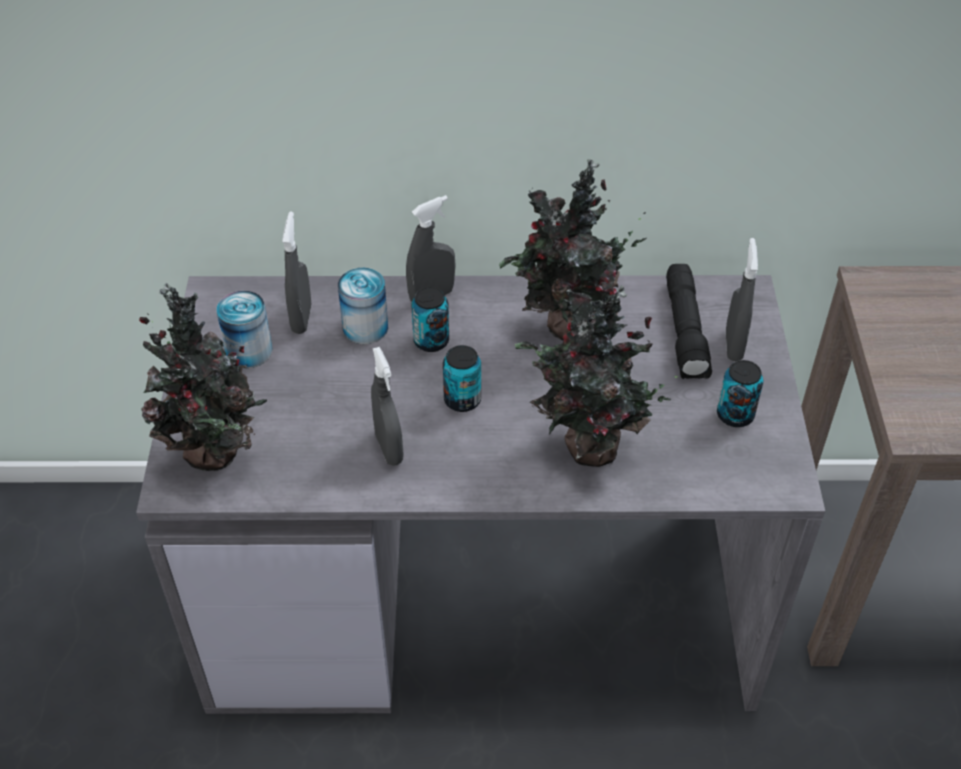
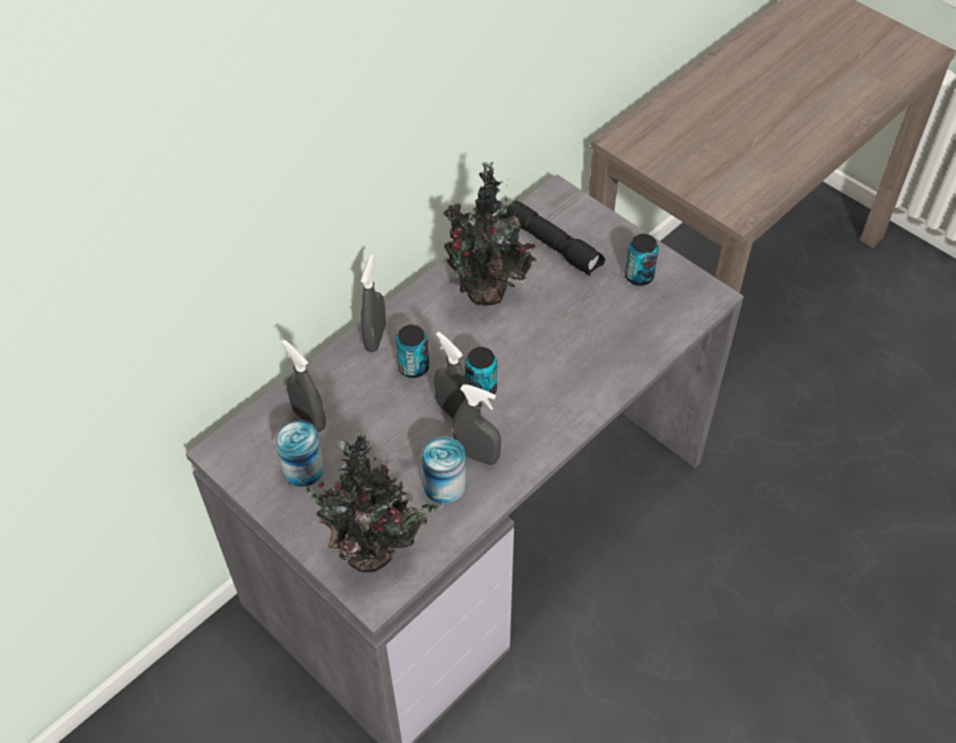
camera: 45 degrees left, 5 degrees up
can [338,268,388,344] -> can moved to [421,436,466,504]
potted plant [515,286,684,467] -> none
grey spray bottle [726,238,758,361] -> grey spray bottle moved to [434,332,468,420]

